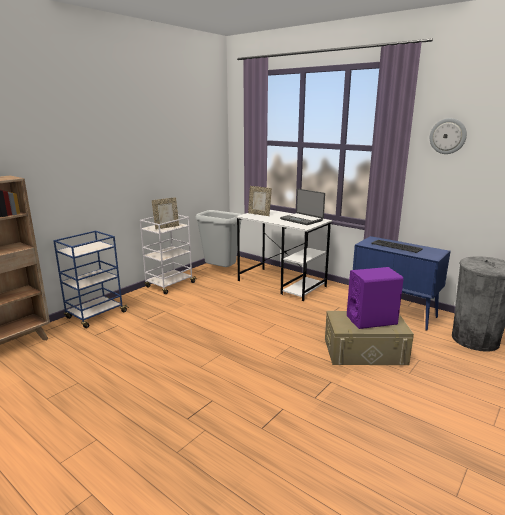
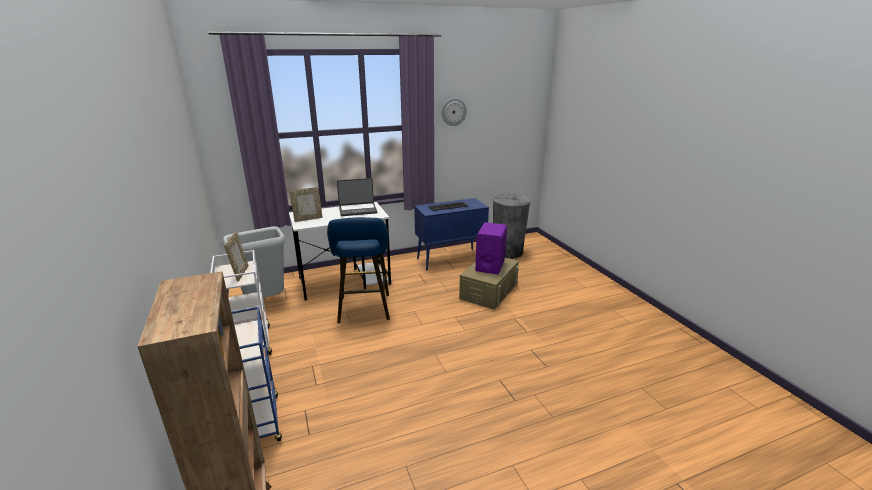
camera: 60 degrees left, 5 degrees up
none -> blue stool [327,217,390,323]

